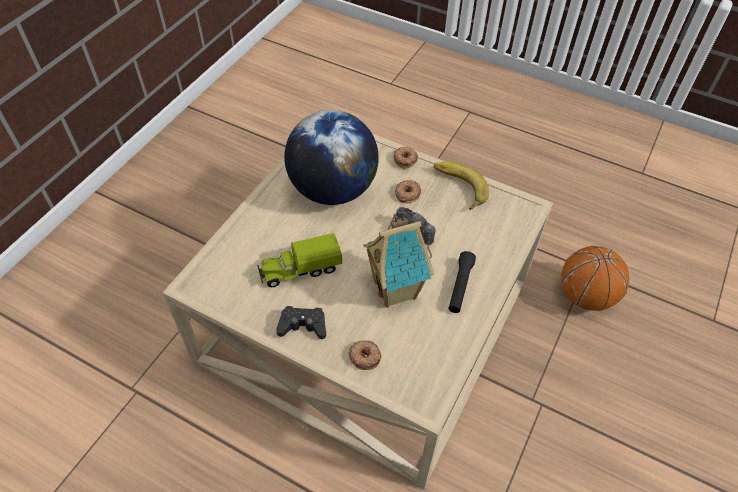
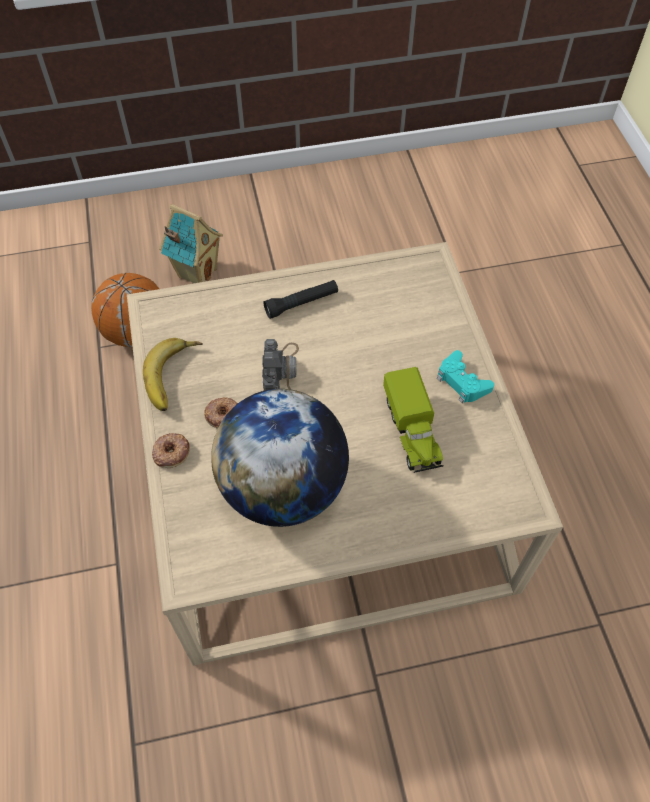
camera: 130 degrees left, 5 degrees up
toy truck [257,233,342,287] -> toy truck turned 45 degrees clockwise [383,367,444,473]
black game controller [276,306,326,339] -> turquoise game controller [437,350,494,403]
donut [348,340,381,370] -> none
toy house [363,212,434,308] -> toy house moved to [159,204,223,283]

